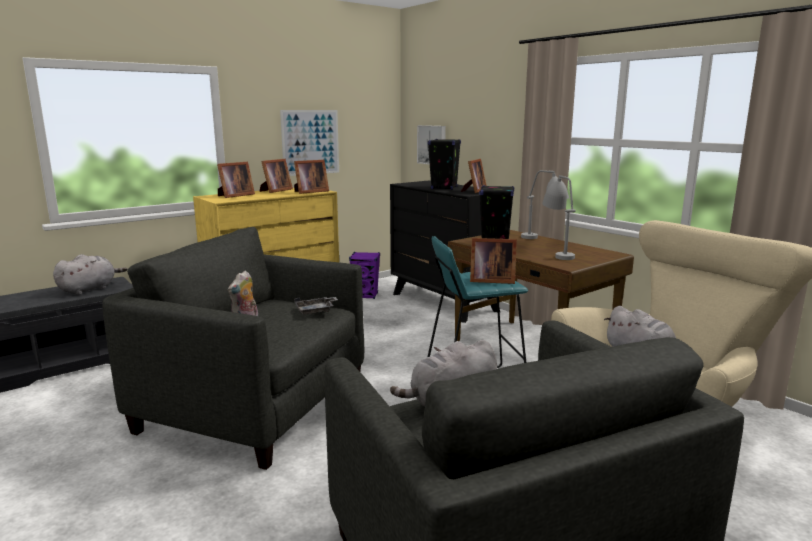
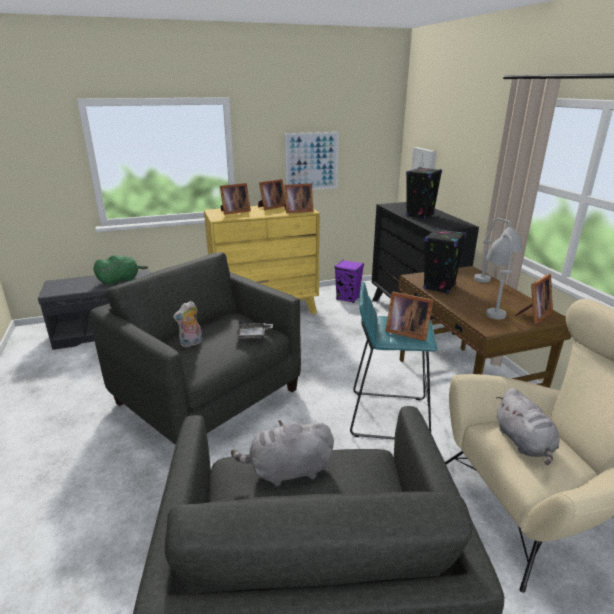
camera: 20 degrees right, 10 degrees up
grey plush toy [53,254,127,295] -> green plush toy [93,255,148,285]
picture frame [461,159,487,193] -> picture frame moved to [515,274,553,324]

